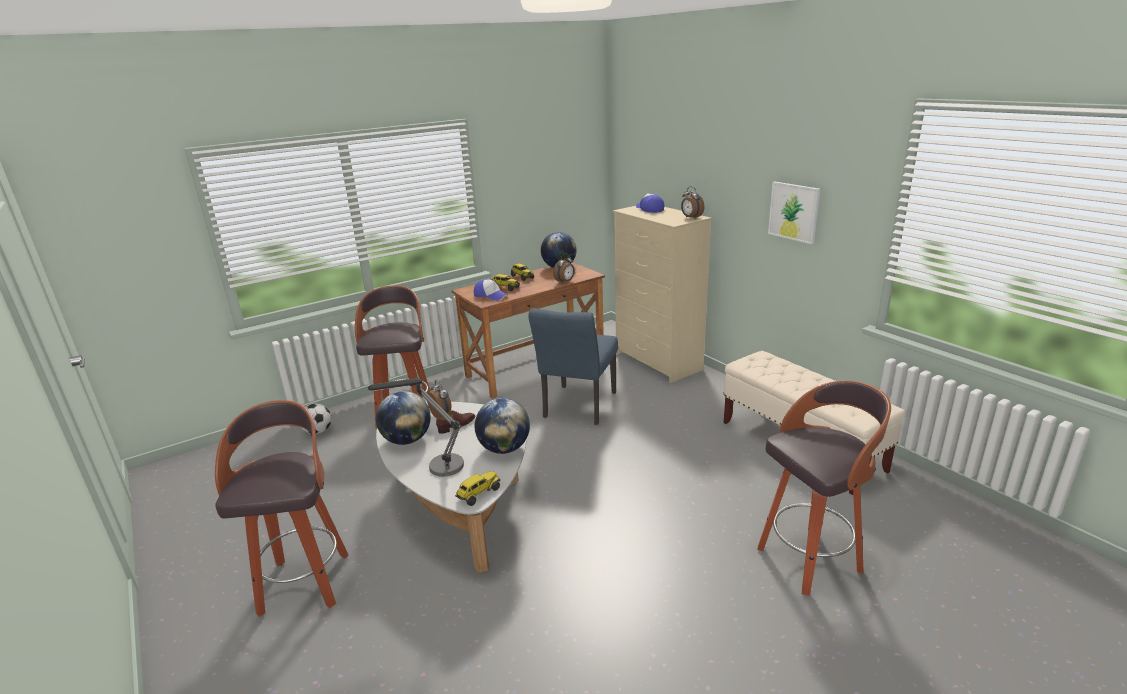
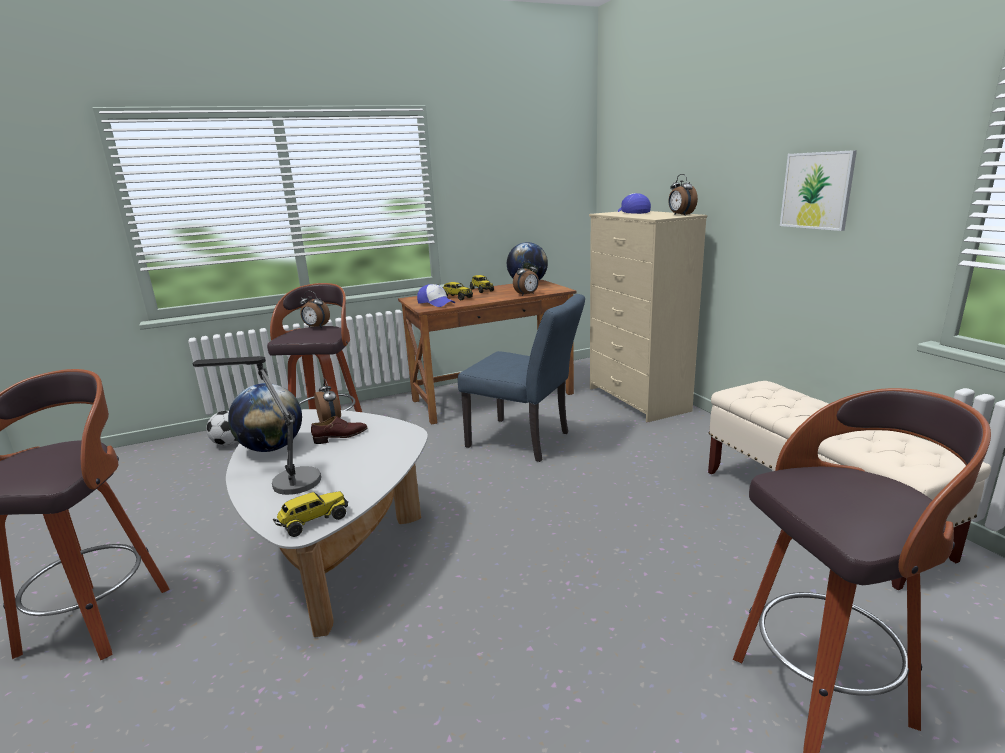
camera: 10 degrees right, 5 degrees down
globe [475,398,530,454] -> none
blue chair [528,308,618,425] -> blue chair turned 90 degrees counterclockwise [458,294,585,462]
none -> alarm clock [300,291,330,328]

